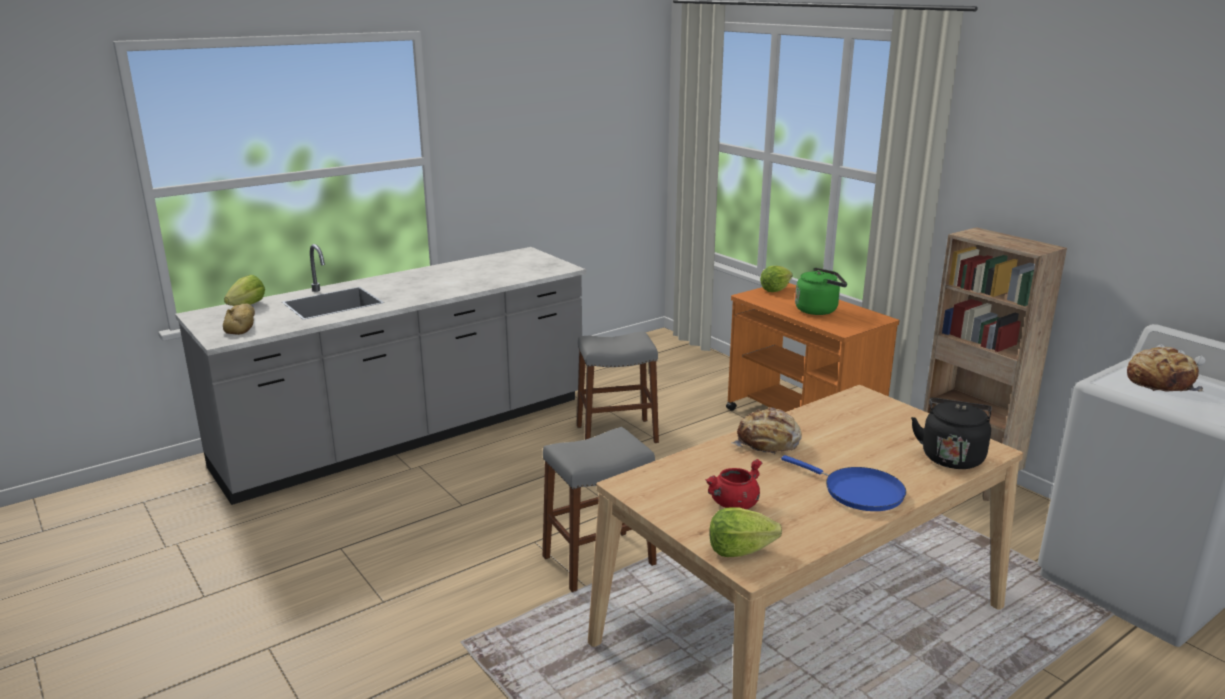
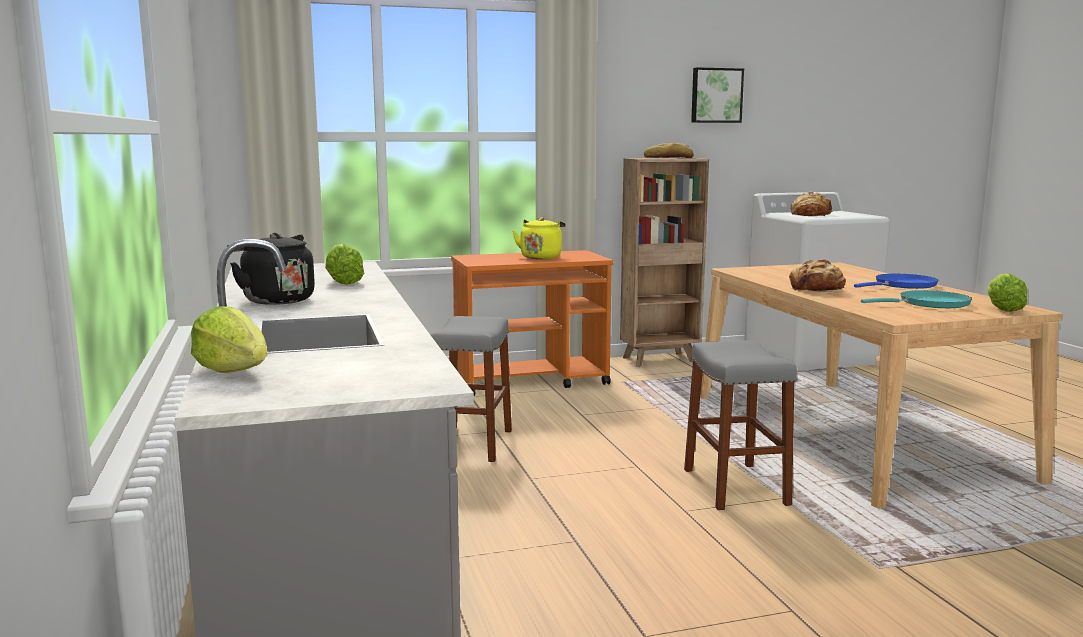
camera: 70 degrees left, 10 degrees down
bread [223,304,255,335] -> bread moved to [644,143,694,158]
red cooking pot [705,459,762,509] -> turquoise frying pan [861,290,972,308]
lettuce [760,266,793,292] -> lettuce moved to [325,244,364,285]
green kettle [795,268,847,315] -> yellow kettle [513,217,566,259]
black kettle [911,398,991,469] -> black kettle moved to [227,233,315,305]
none -> picture [691,67,744,123]

